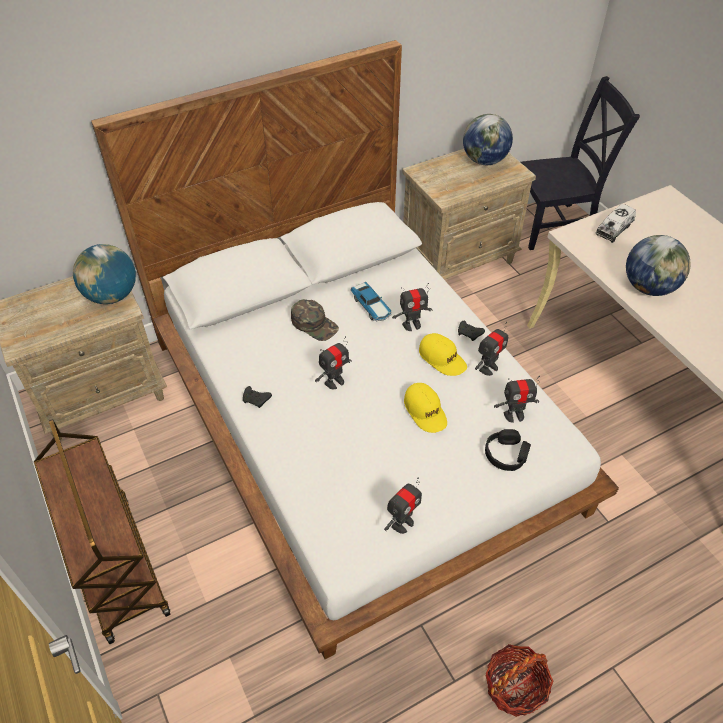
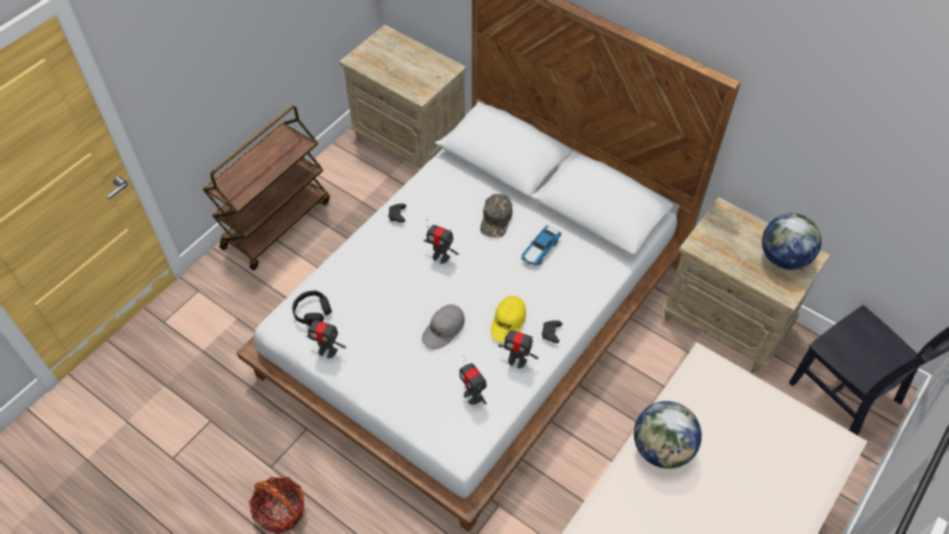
camera: 65 degrees right, 5 degrees up
globe [73,244,136,304] -> none
toy robot [392,283,432,331] -> none
yellow cap [404,383,447,433] -> grey cap [422,305,465,349]
black headphones [485,429,531,471] -> black headphones moved to [292,291,332,326]
toy truck [596,204,636,243] -> none

